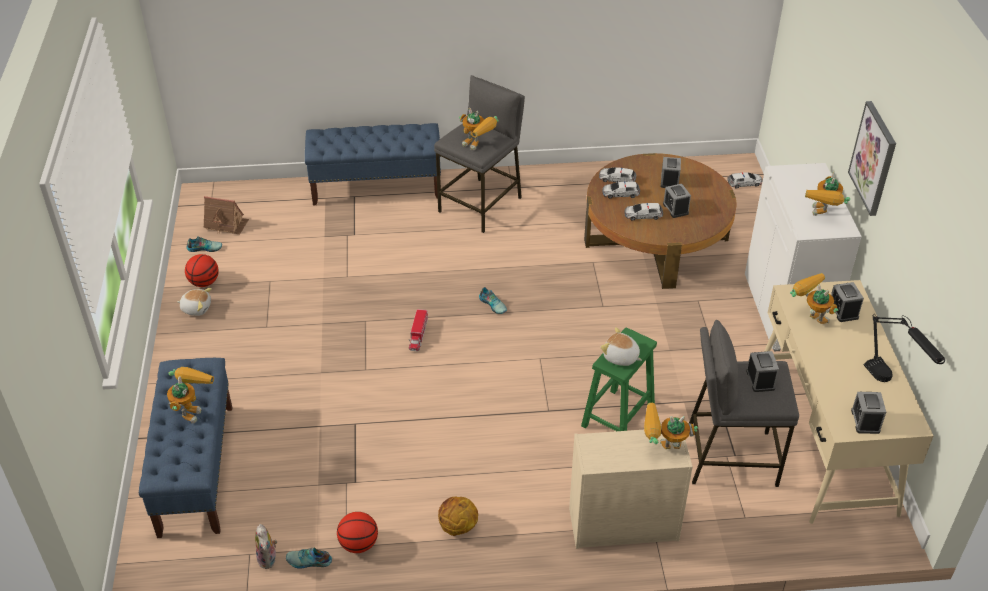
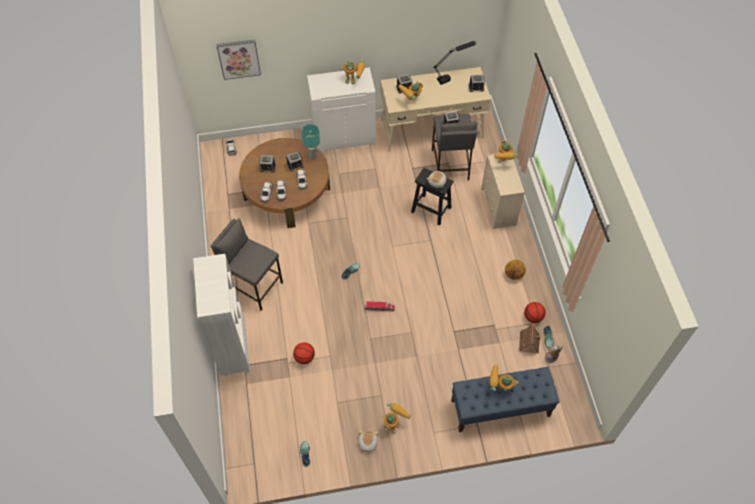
camera: 95 degrees left, 15 degrees up
basketball [185,254,219,287] -> basketball moved to [293,343,315,364]
toy house [204,196,249,234] -> toy house moved to [519,324,541,354]
blue bench [305,123,441,205] -> white bookcase [193,254,250,376]
toy robot [459,108,499,150] -> toy robot moved to [384,403,411,434]
green stool [581,328,657,431] -> black stool [411,168,453,226]
picture [848,101,896,216] -> picture moved to [216,40,261,80]
none -> turquoise table lamp [301,124,320,160]

